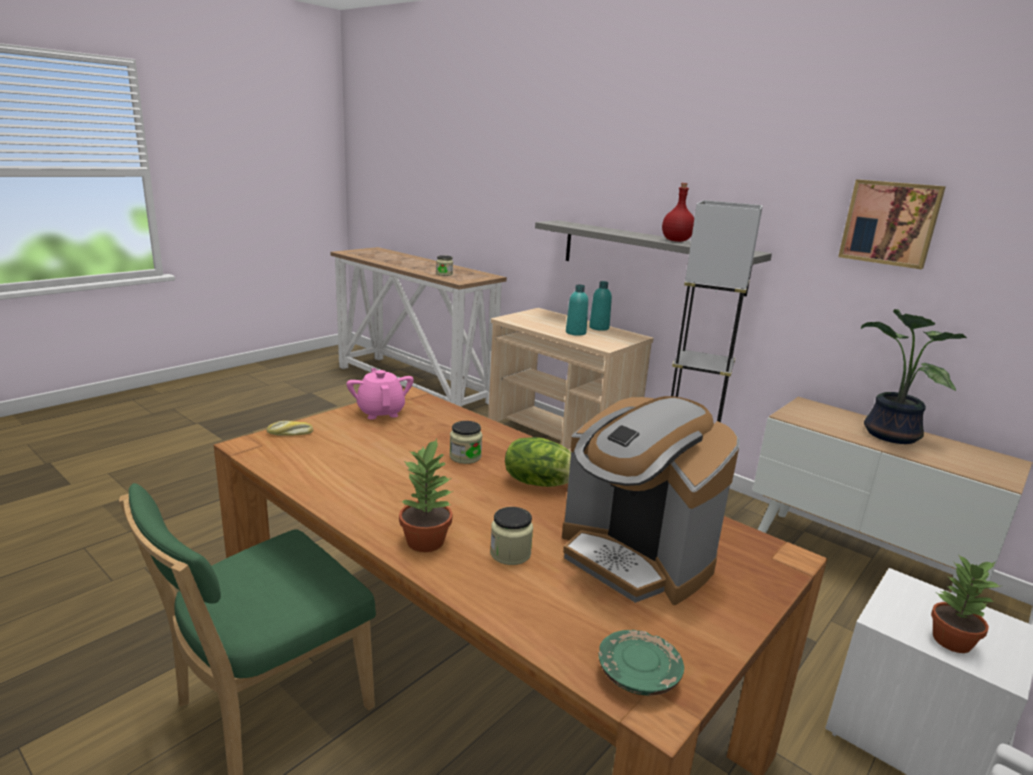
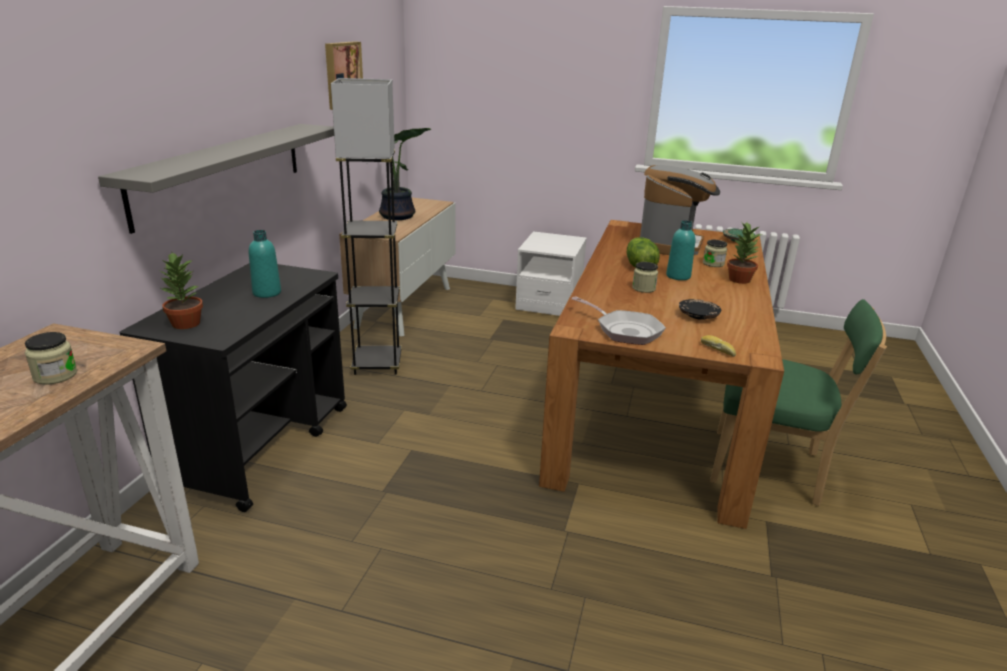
camera: 115 degrees left, 5 degrees up
pink teapot [346,368,414,419] -> frying pan [571,296,666,345]
beige cart [488,308,653,452] -> black cart [120,263,347,512]
turquoise bottle [589,281,612,331] -> turquoise bottle moved to [666,220,695,280]
red bottle [662,183,694,242] -> none
potted plant [931,554,1000,653] -> potted plant moved to [160,252,203,329]
none -> black plate [679,299,721,320]

